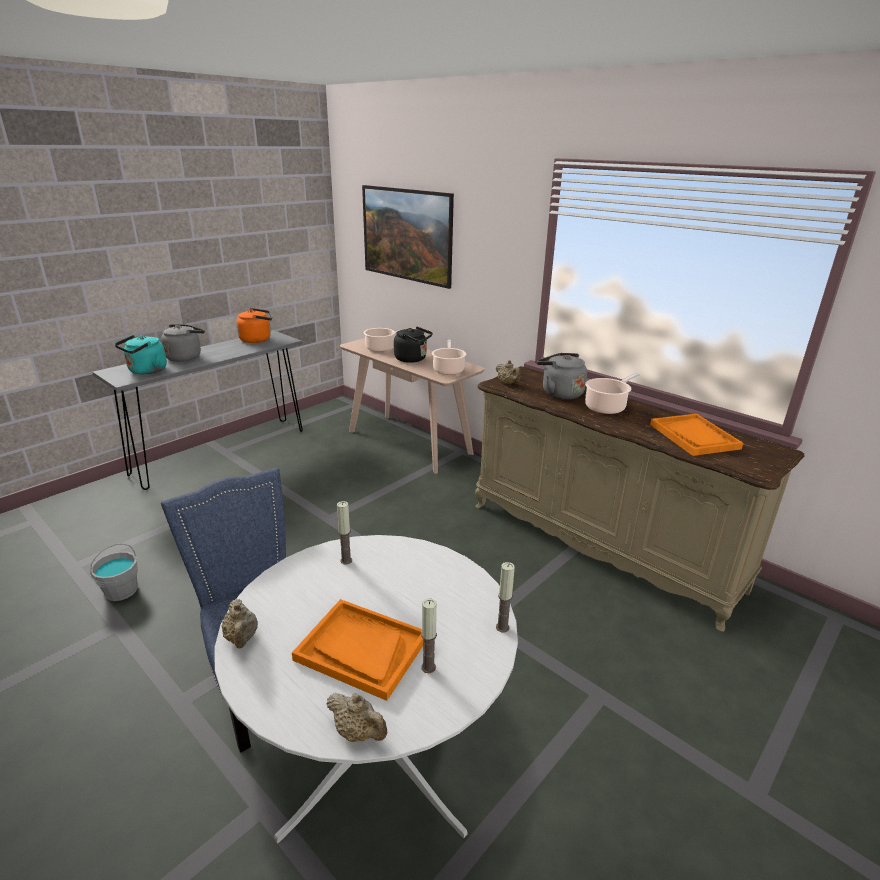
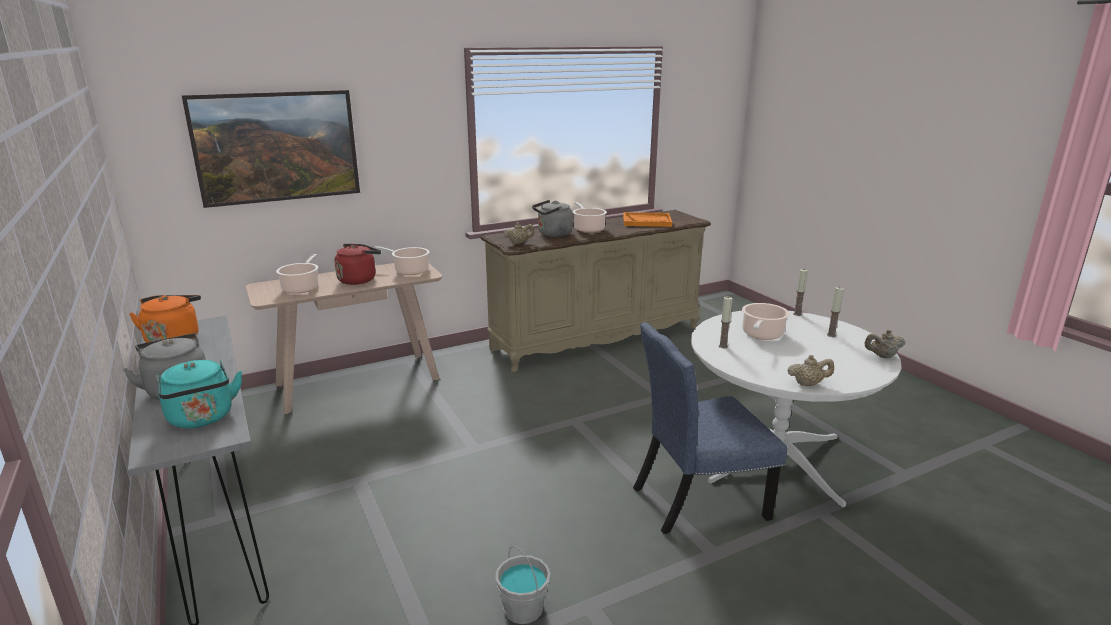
camera: 70 degrees left, 5 degrees down
orange tray [292,599,423,701] -> none
beige teapot [326,693,387,742] -> beige teapot turned 150 degrees counterclockwise [865,330,905,358]
black kettle [394,327,433,363] -> red kettle [335,244,381,285]
none -> cooking pot [742,303,790,340]

